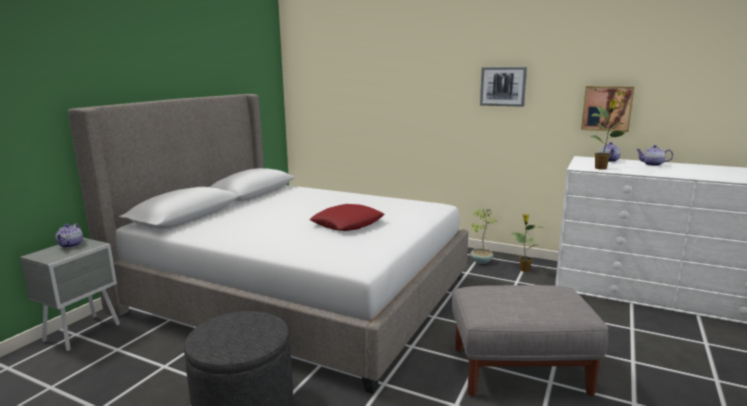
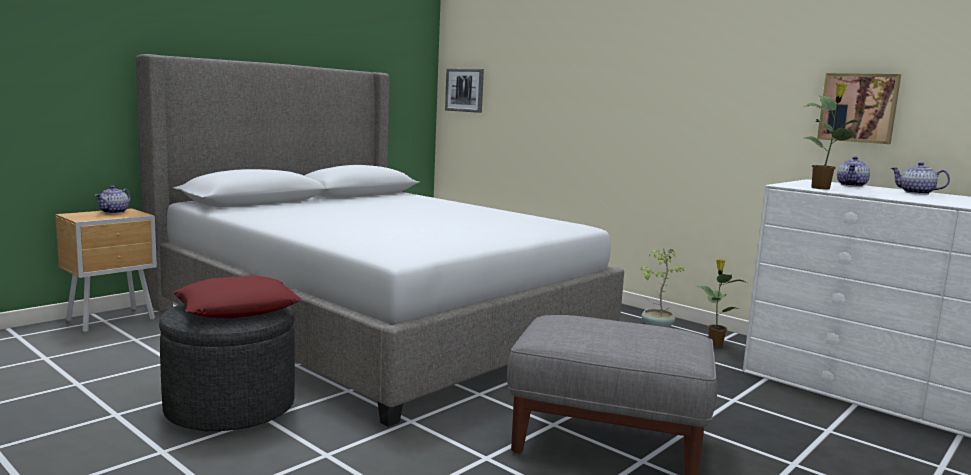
camera: 15 degrees right, 5 degrees down
grey nightstand [20,238,120,351] -> brown nightstand [55,208,157,333]
red pillow [309,204,384,231] -> red pillow moved to [173,276,301,318]
picture [480,67,527,107] -> picture moved to [445,69,484,113]

